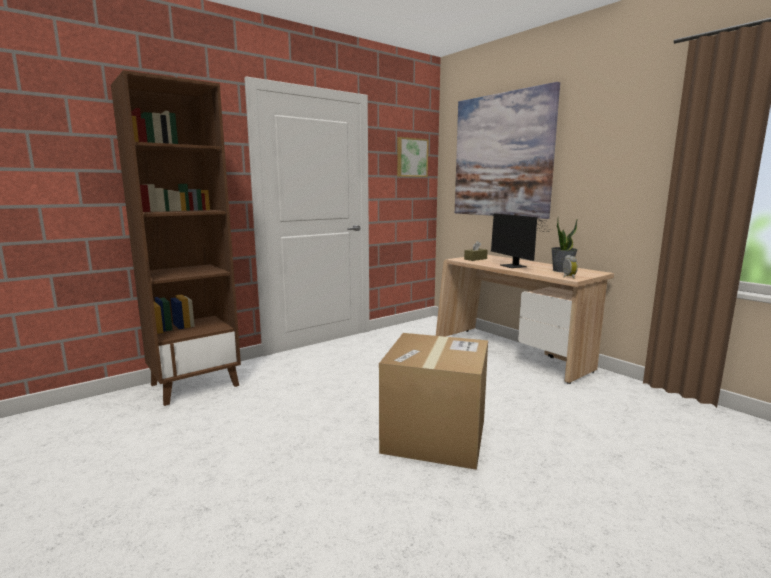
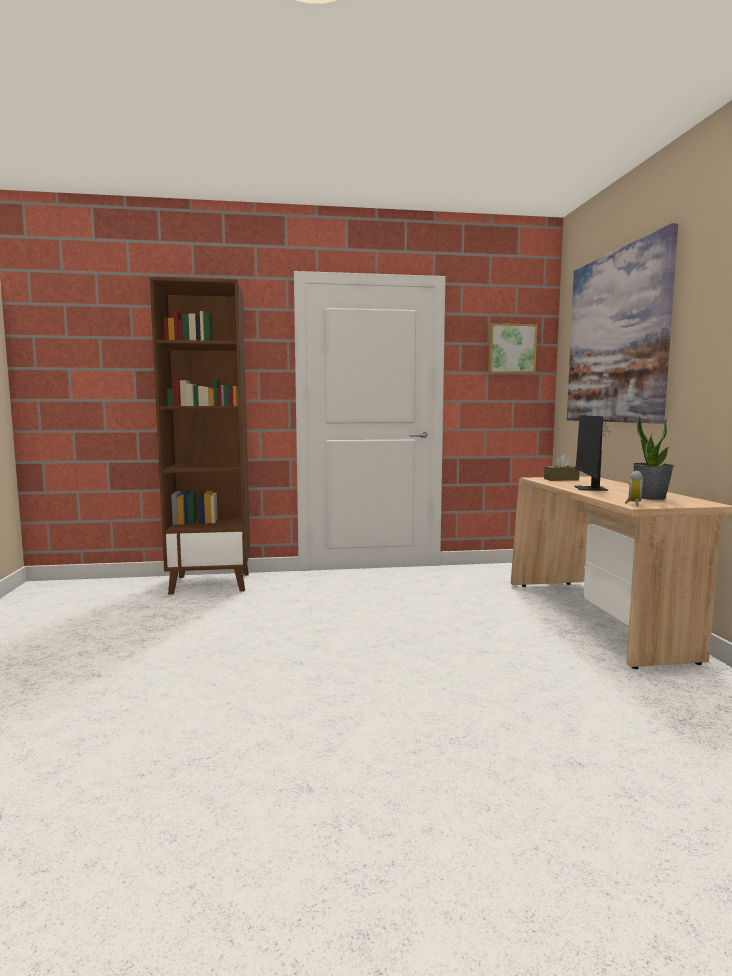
camera: 30 degrees right, 5 degrees down
cardboard box [379,333,488,470] -> none

